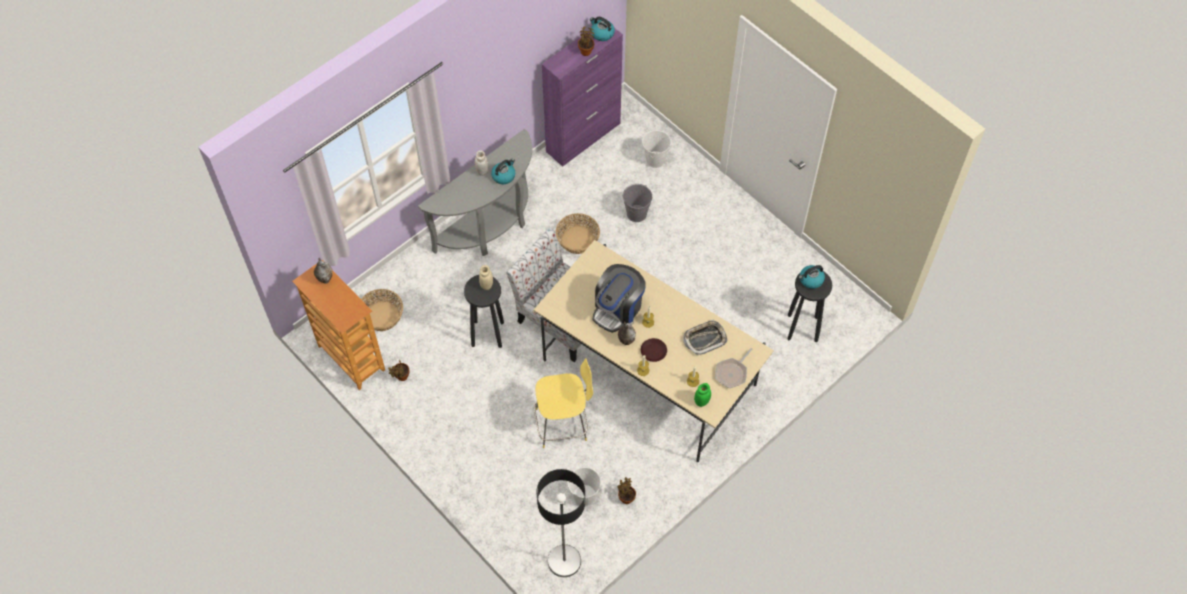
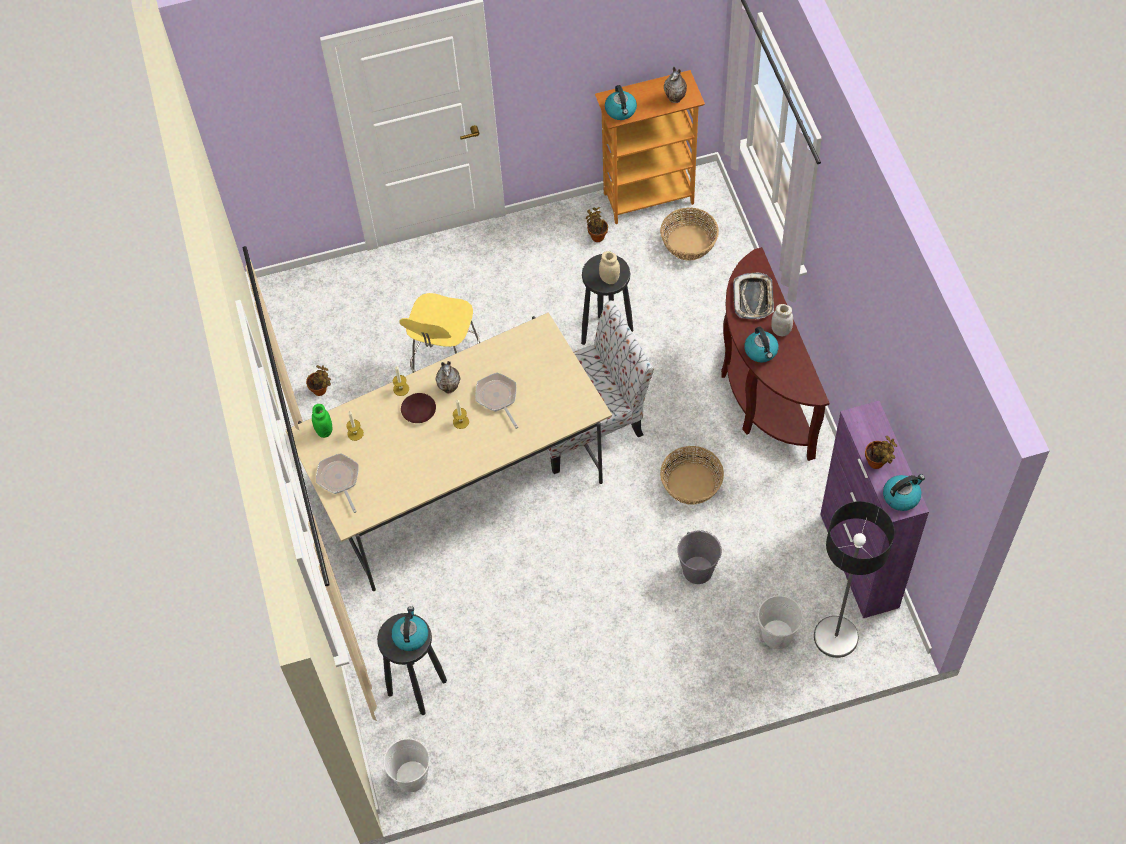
camera: 120 degrees right, 0 degrees up
grey console table [418,129,532,256] -> brown console table [721,247,829,461]
floor lamp [536,469,585,577] -> floor lamp moved to [814,501,895,658]
white bucket [568,466,601,507] -> white bucket moved to [383,738,430,792]
coffee machine [593,264,646,333] -> frying pan [475,372,518,429]
tray [683,319,728,356] -> tray moved to [733,273,774,319]
none -> kettle [605,85,637,120]

